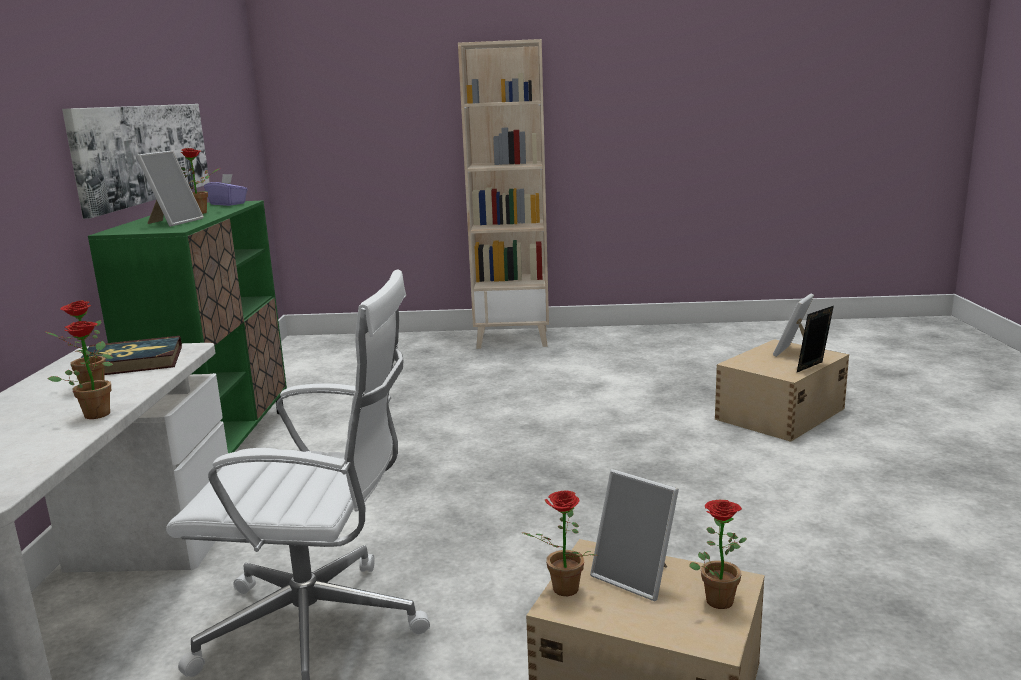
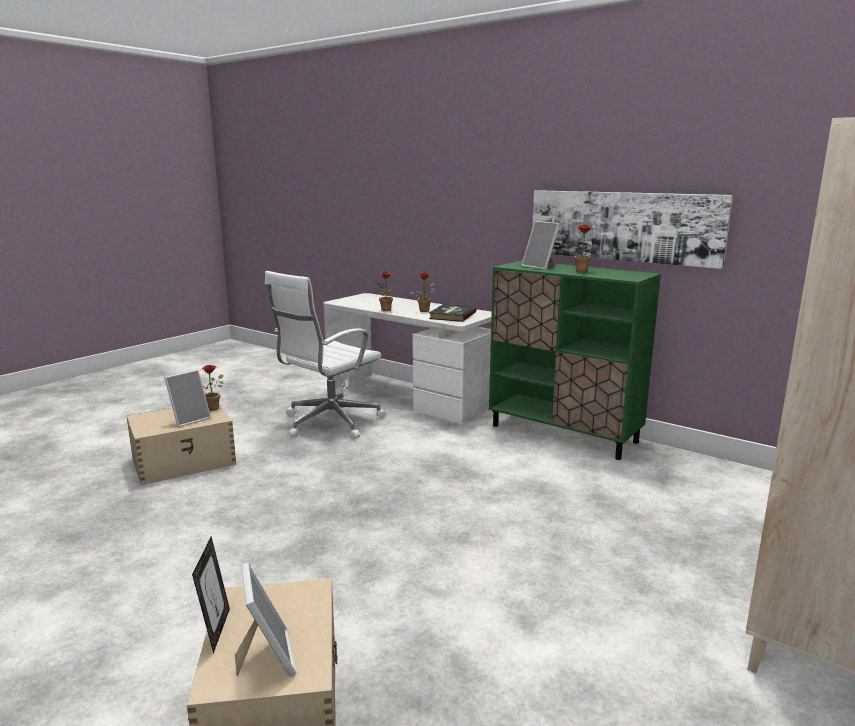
camera: 125 degrees right, 0 degrees up
purple tissue box [204,174,248,206] -> none
picture frame [590,469,679,601] -> picture frame turned 150 degrees clockwise [164,370,211,427]
potted plant [689,500,747,609] -> none

